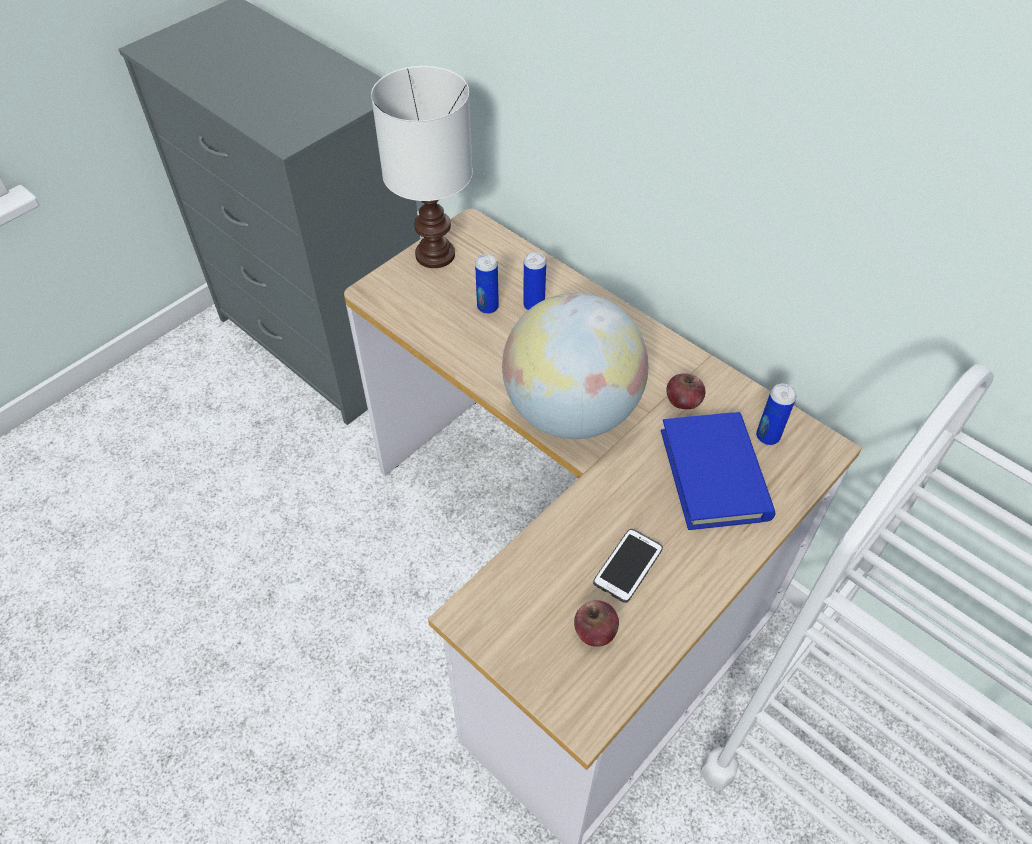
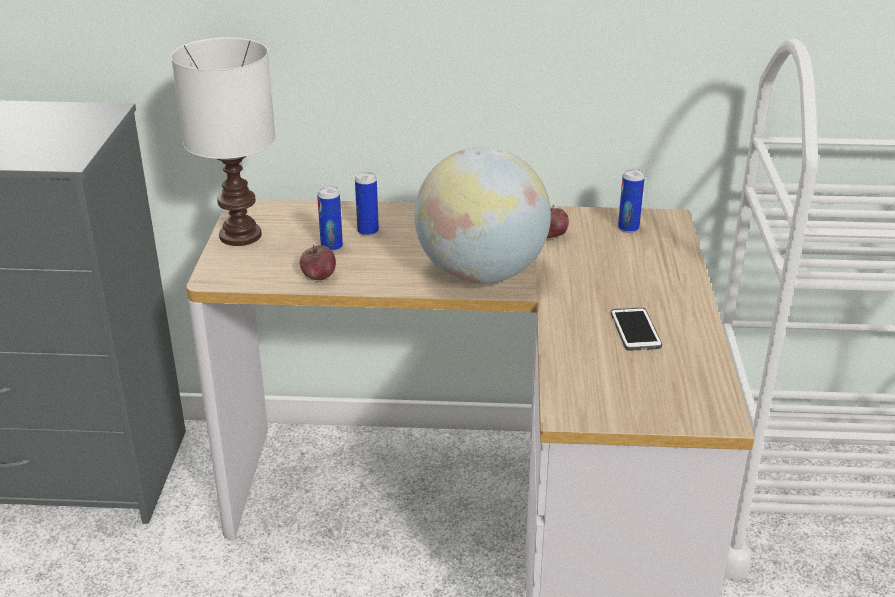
camera: 40 degrees left, 20 degrees down
apple [574,600,619,647] -> apple moved to [300,244,336,280]
blue book [661,412,776,530] -> none

